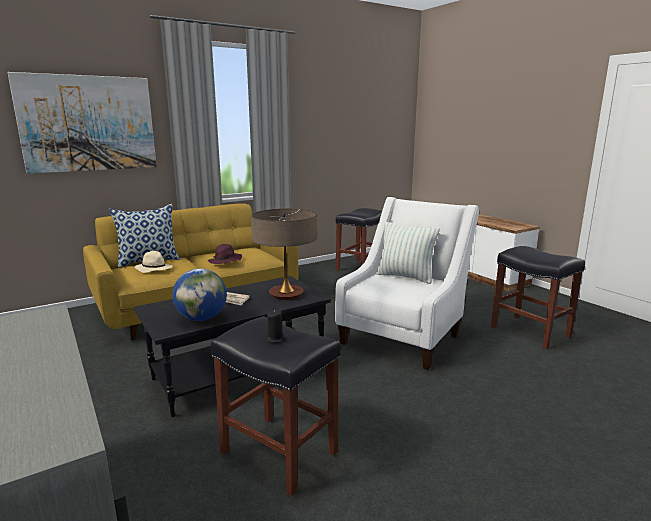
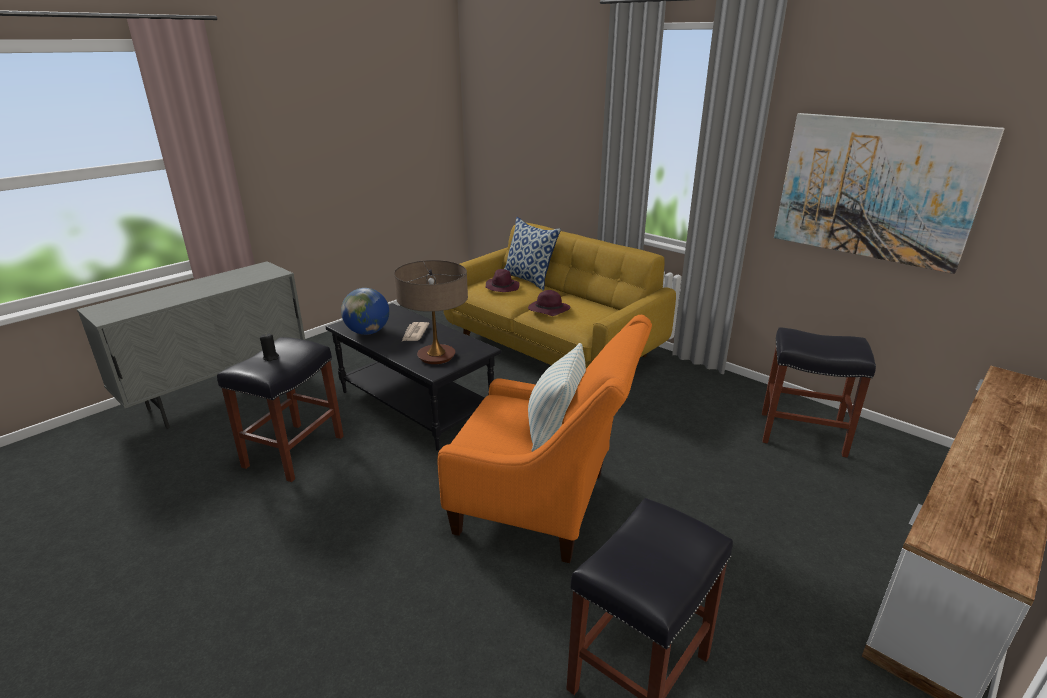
camera: 75 degrees right, 10 degrees up
picture [8,72,157,174] -> picture moved to [774,113,1005,274]
beige hat [135,251,173,273] -> purple hat [485,269,520,292]
white armchair [335,197,479,370] -> orange armchair [437,315,652,563]

